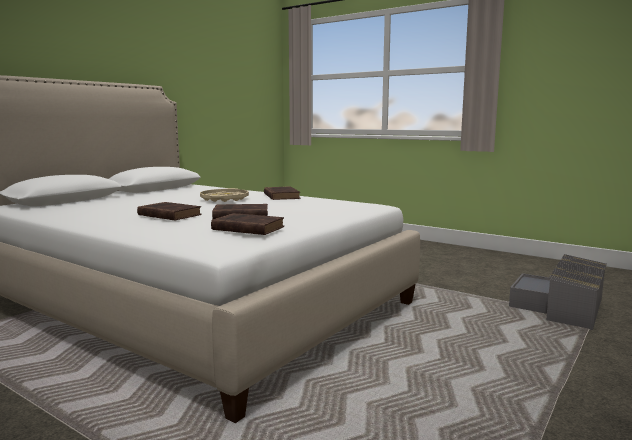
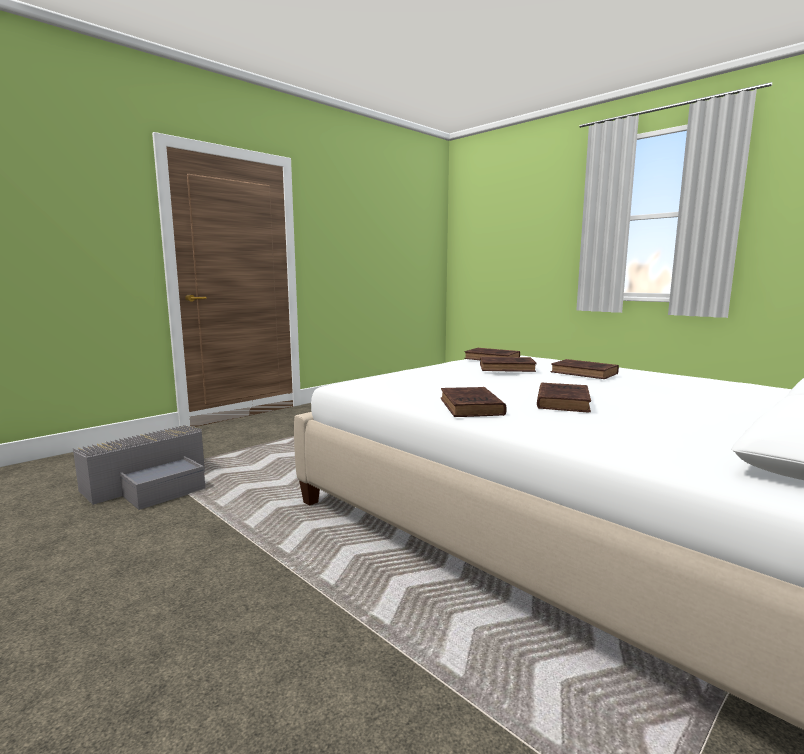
camera: 170 degrees left, 0 degrees up
beige tray [200,188,249,202] -> brown book [537,382,591,412]

